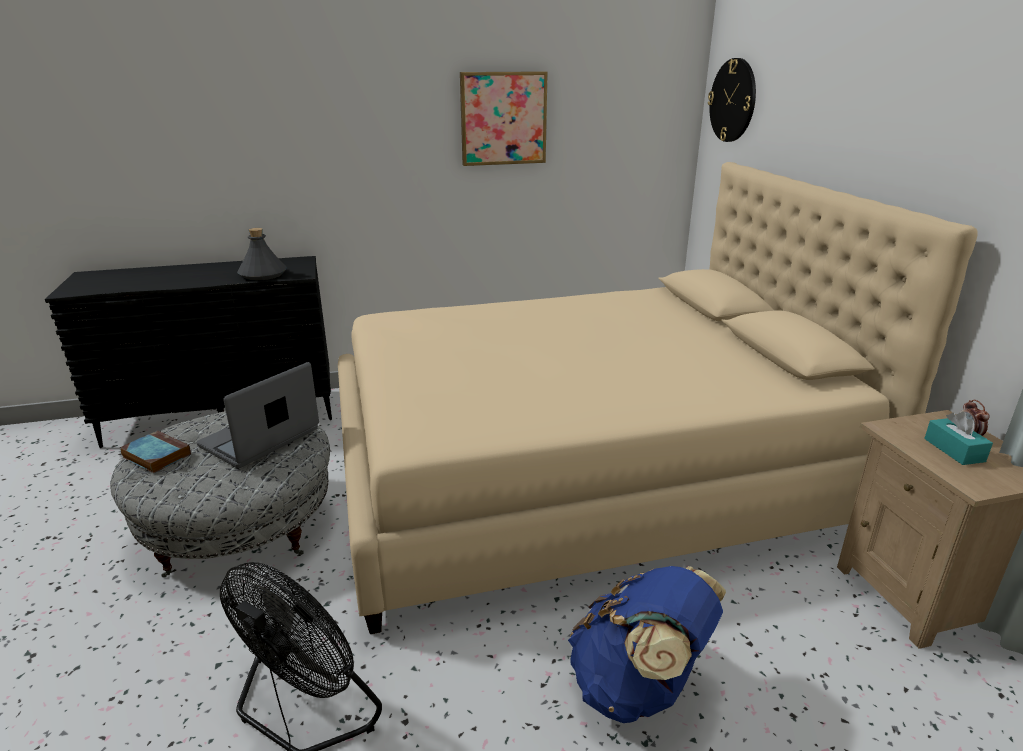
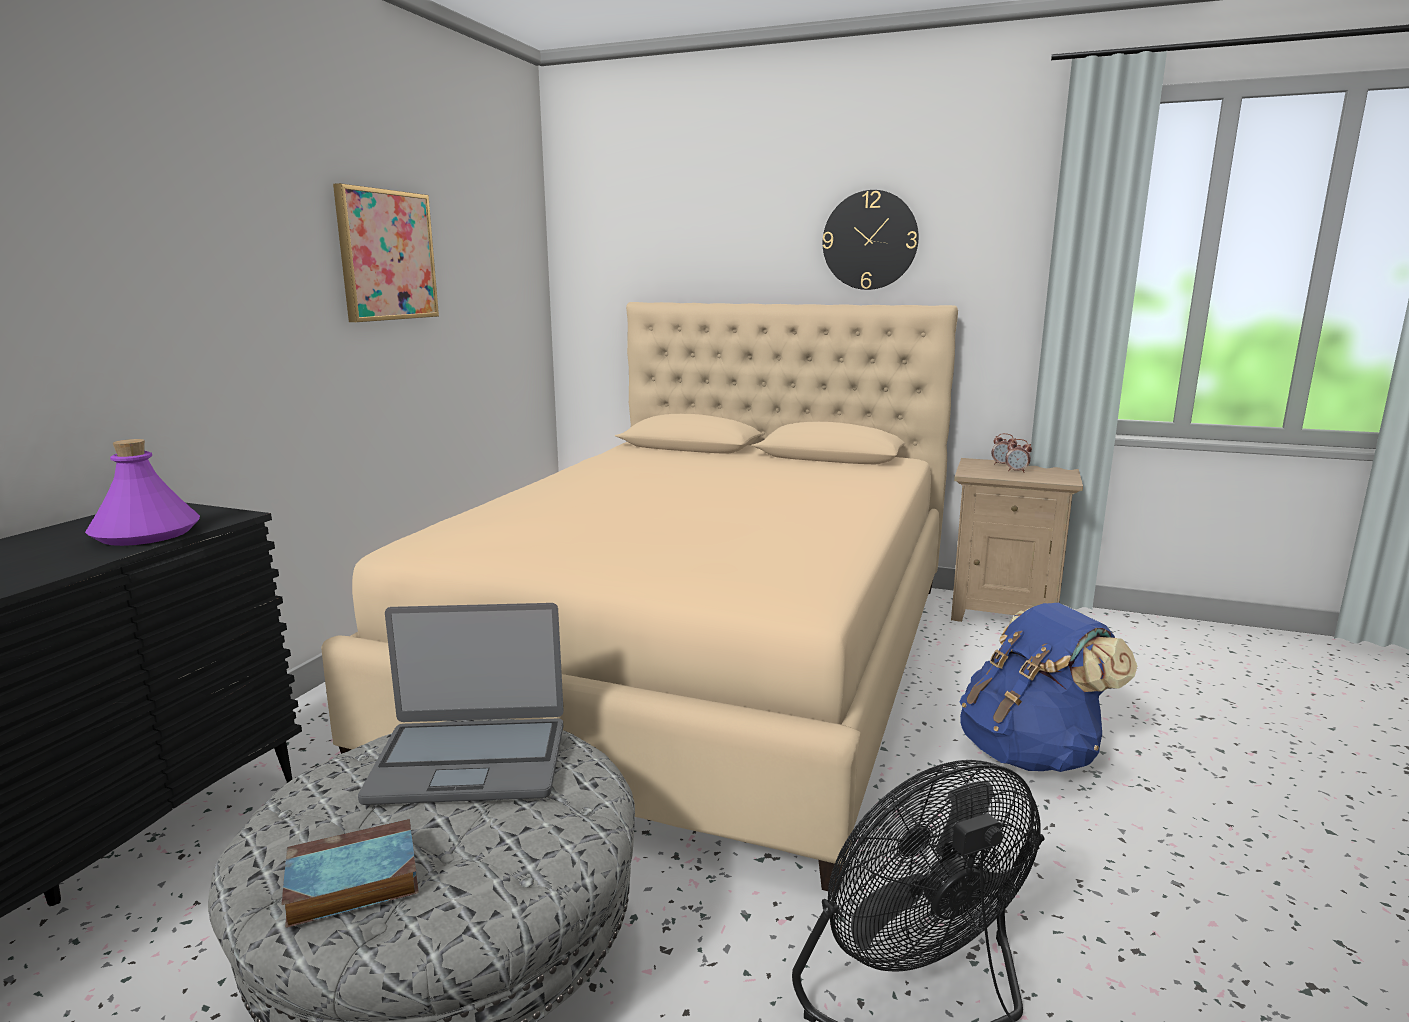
camera: 55 degrees left, 10 degrees down
laptop [196,362,319,468] -> laptop turned 75 degrees counterclockwise [358,603,564,805]
grey bottle [237,228,287,280] -> purple bottle [85,439,200,546]
wall clock [708,58,756,142] -> wall clock moved to [823,190,919,290]
turquoise tissue box [924,412,993,465] -> alarm clock [1005,439,1032,473]

